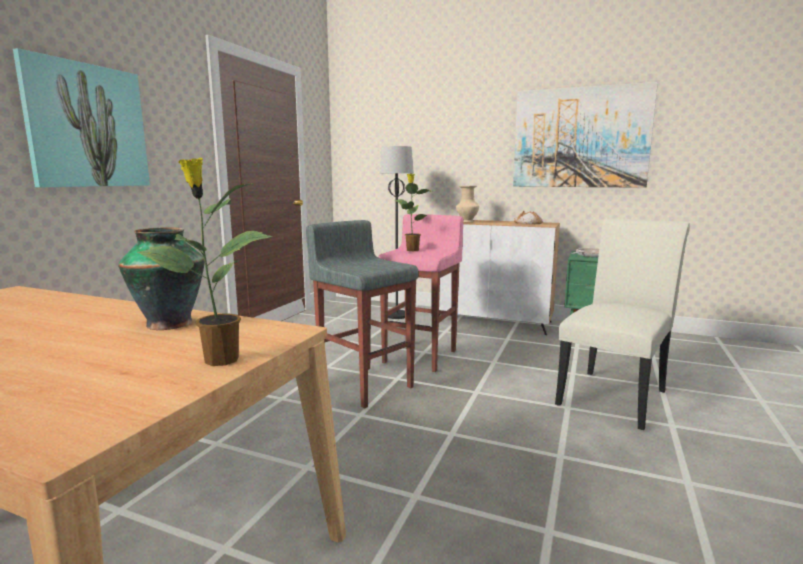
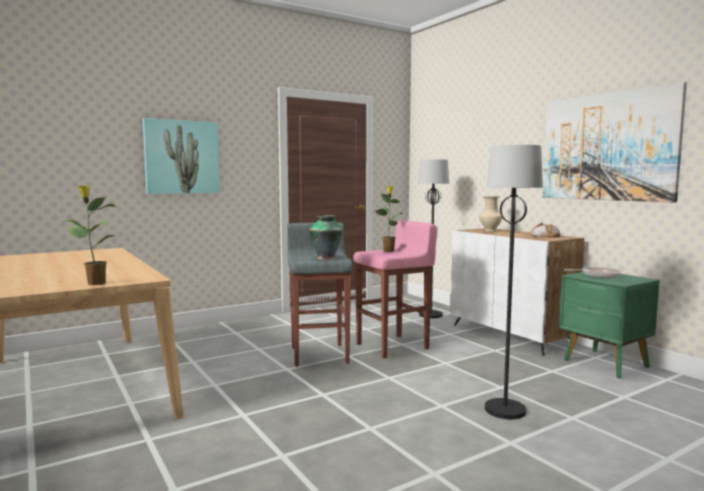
camera: 35 degrees right, 5 degrees down
vase [118,227,205,330] -> vase moved to [309,215,343,260]
white chair [555,218,690,430] -> black floor lamp [485,145,543,419]

